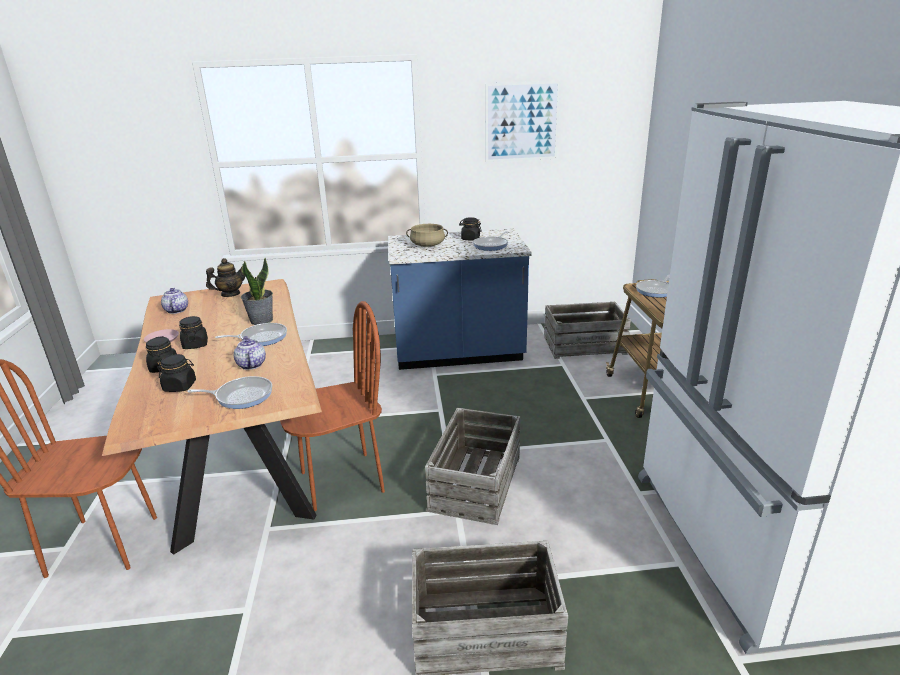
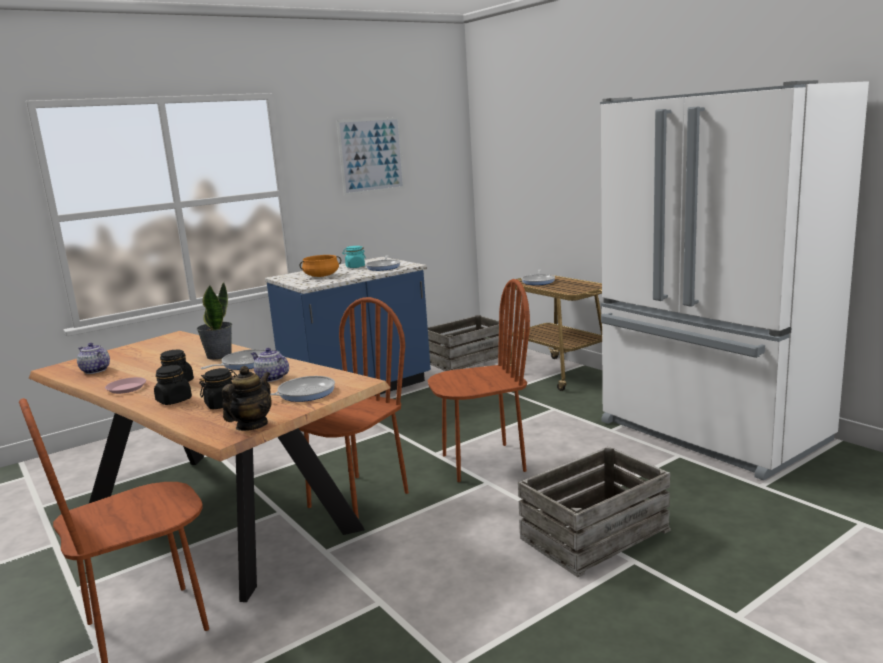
camera: 30 degrees left, 10 degrees down
teapot [206,258,245,297] -> teapot moved to [222,366,272,431]
beige cooking pot [406,224,448,247] -> orange cooking pot [300,255,341,277]
crate [425,408,521,525] -> brown chair [427,279,530,482]
black jar [459,217,482,241] -> turquoise jar [342,246,366,268]

